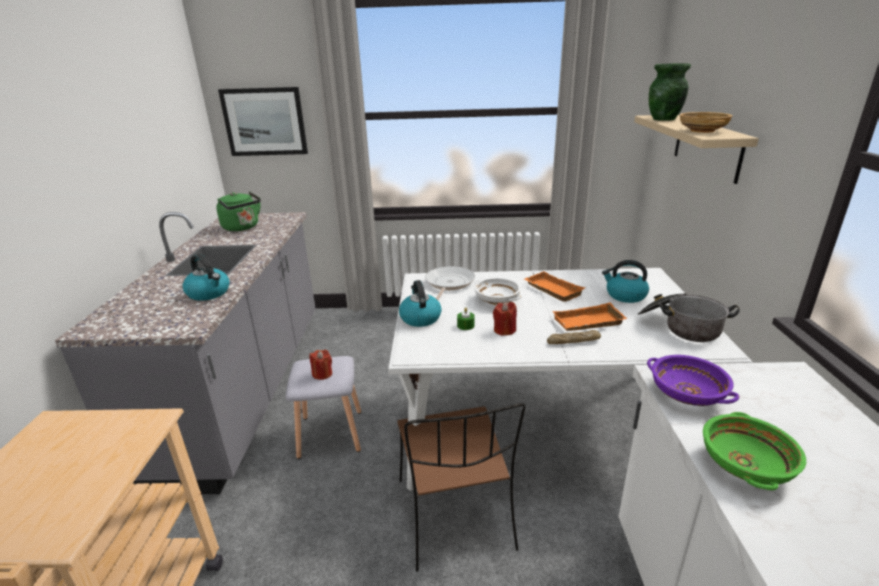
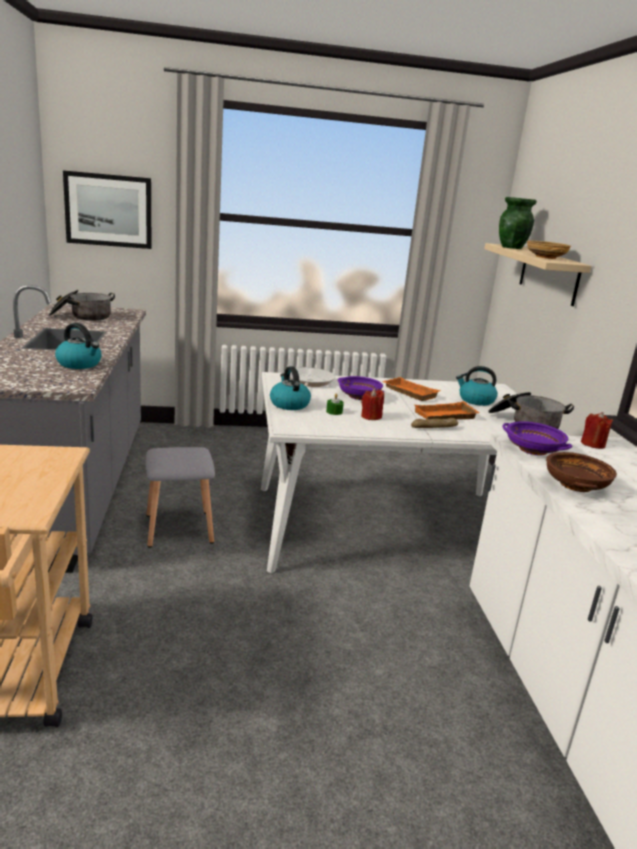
camera: 10 degrees left, 5 degrees down
green kettle [216,191,261,231] -> cooking pot [49,290,115,321]
red candle [310,349,332,380] -> red candle moved to [581,412,613,449]
brown chair [397,403,526,572] -> none
white bowl [474,277,522,305] -> purple bowl [338,376,384,400]
green bowl [703,412,806,490] -> brown bowl [546,452,617,492]

